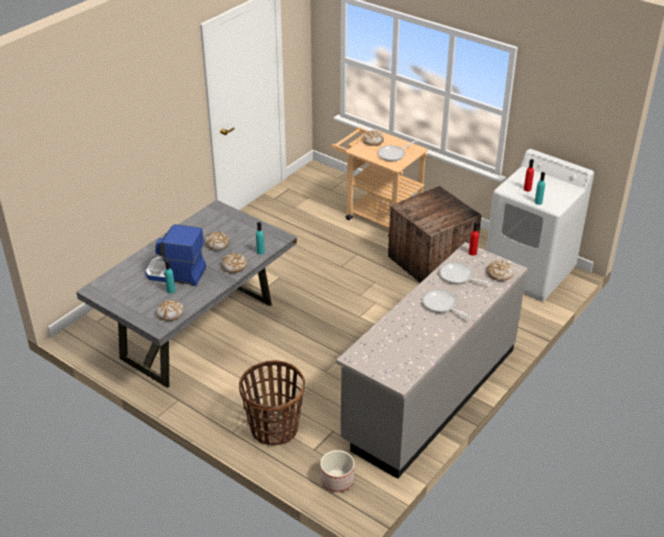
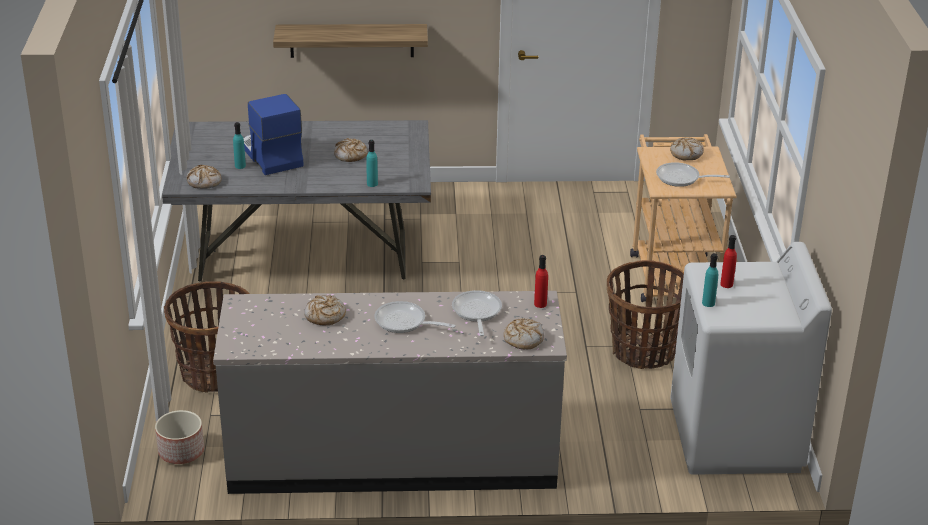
camera: 50 degrees right, 5 degrees down
bread [222,253,247,273] -> bread moved to [304,295,346,325]
crate [388,186,481,283] -> basket [607,260,684,369]
frying pan [422,289,472,319] -> frying pan turned 75 degrees counterclockwise [374,301,456,333]
none -> shelf [273,24,428,58]

